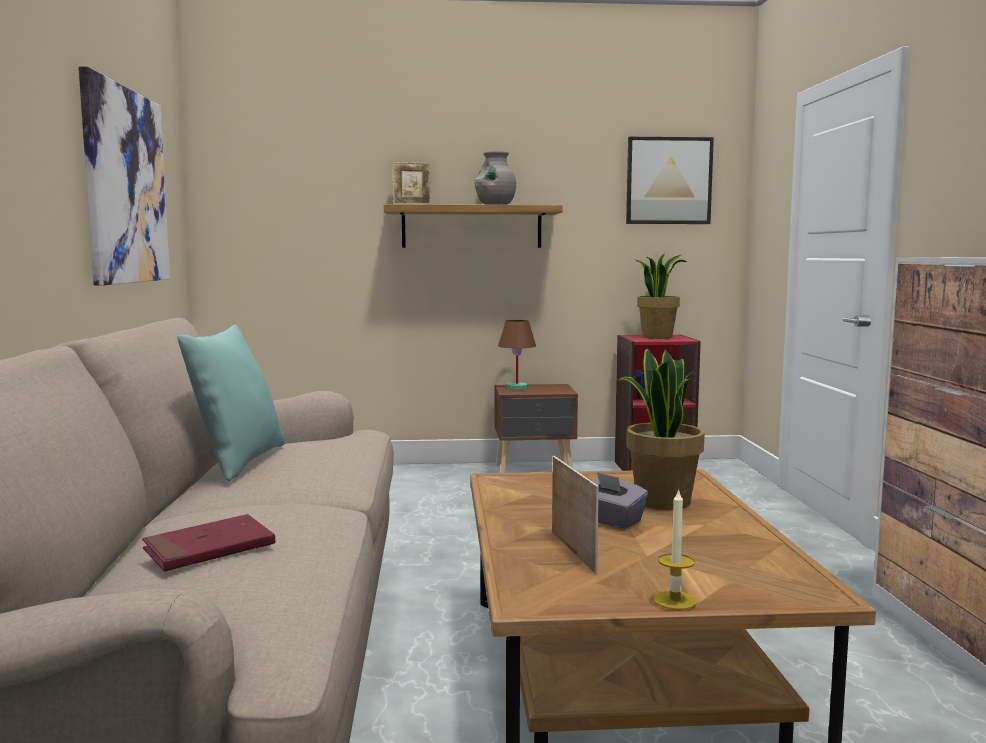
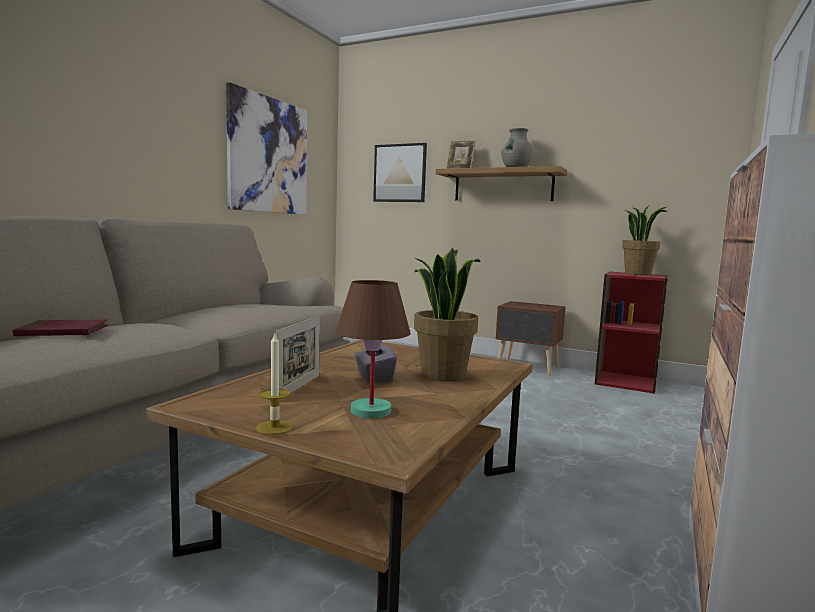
camera: 30 degrees right, 0 degrees up
turquoise pillow [177,325,285,481] -> none
brown table lamp [498,320,536,389] -> brown table lamp moved to [335,280,411,419]
picture [626,137,714,224] -> picture moved to [373,143,427,202]

